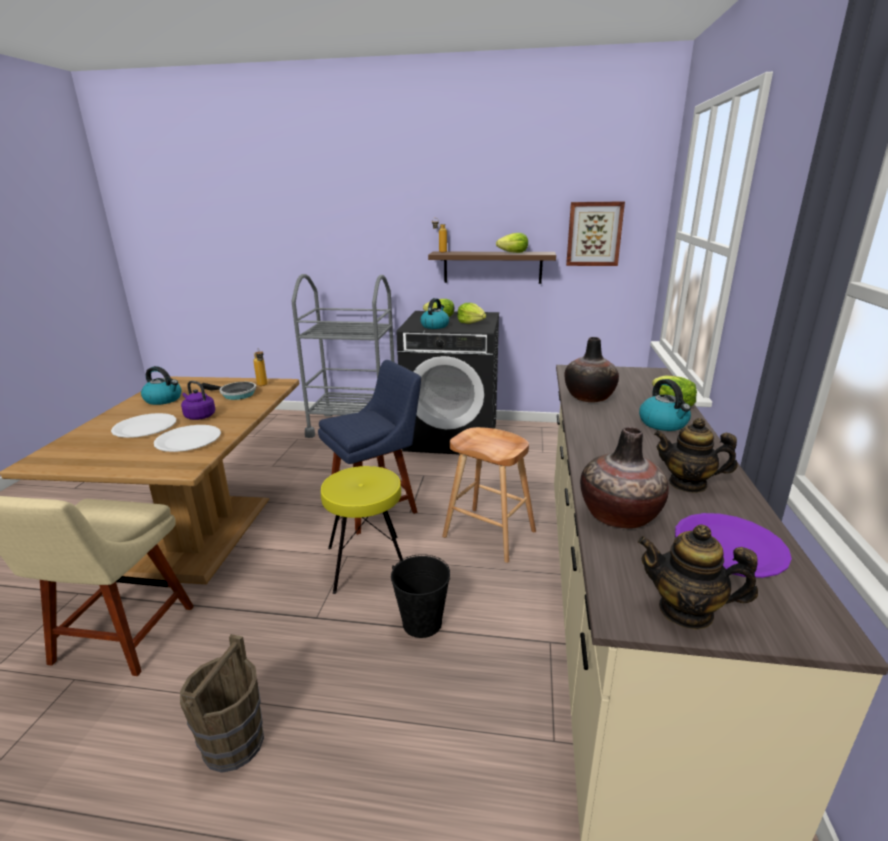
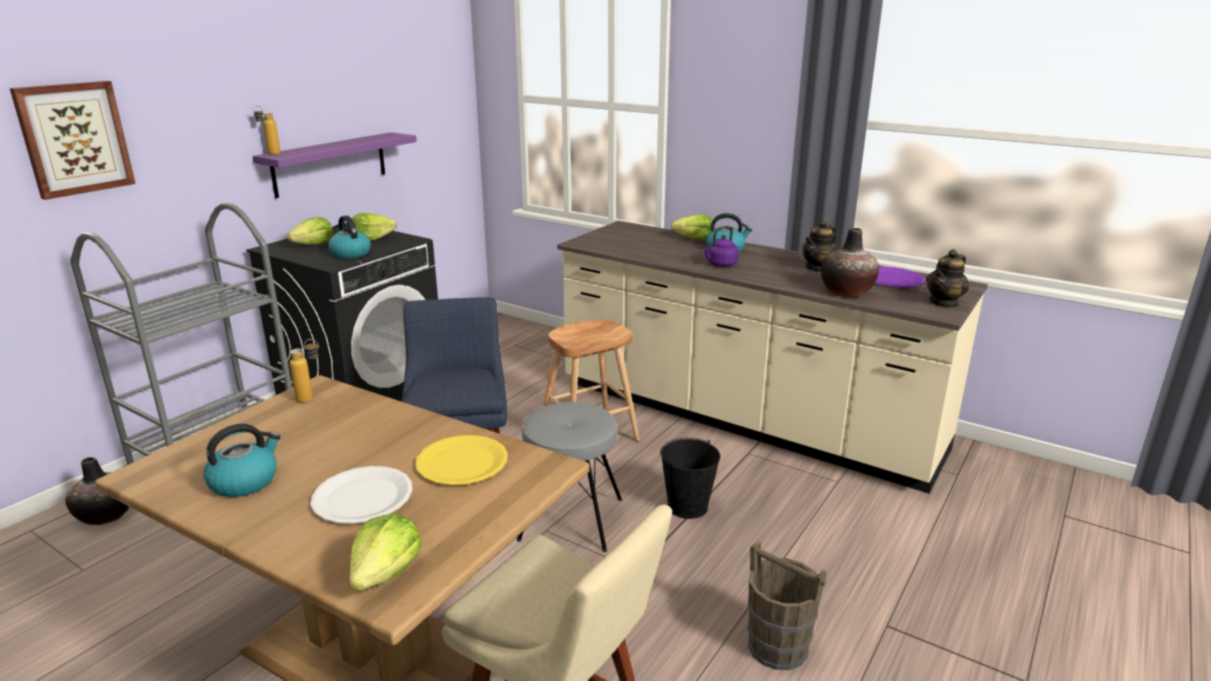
camera: 65 degrees left, 0 degrees up
white plate [154,425,221,452] -> yellow plate [415,435,508,485]
purple kettle [181,381,215,420] -> purple kettle moved to [702,226,739,267]
frying pan [202,382,256,400] -> none
yellow stool [321,466,403,594] -> grey stool [517,402,622,552]
brown shelf [428,252,556,284] -> purple shelf [253,132,417,198]
lettuce [496,233,528,253] -> lettuce moved to [349,513,422,591]
vase [565,337,619,403] -> vase moved to [65,457,129,525]
picture [566,202,625,266] -> picture moved to [10,81,136,200]

